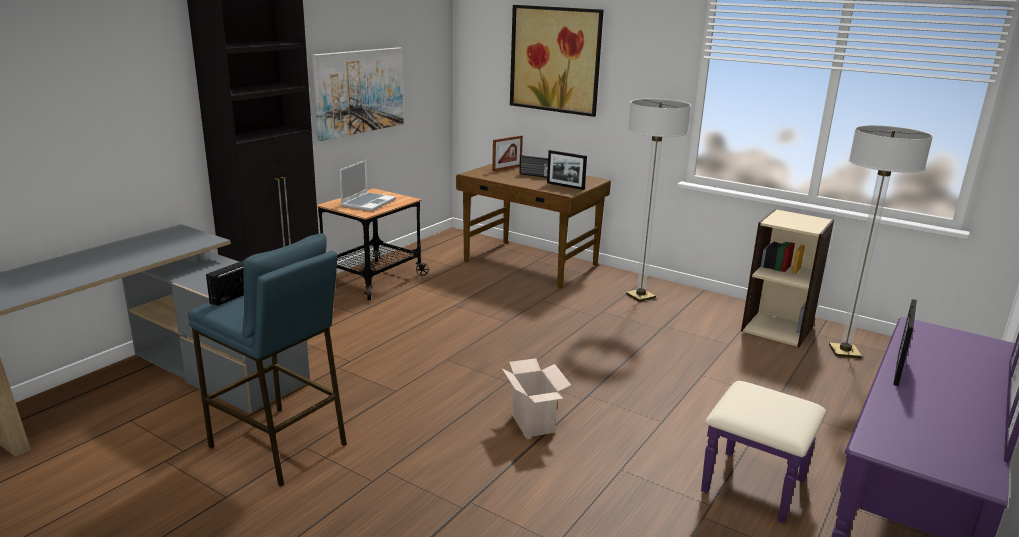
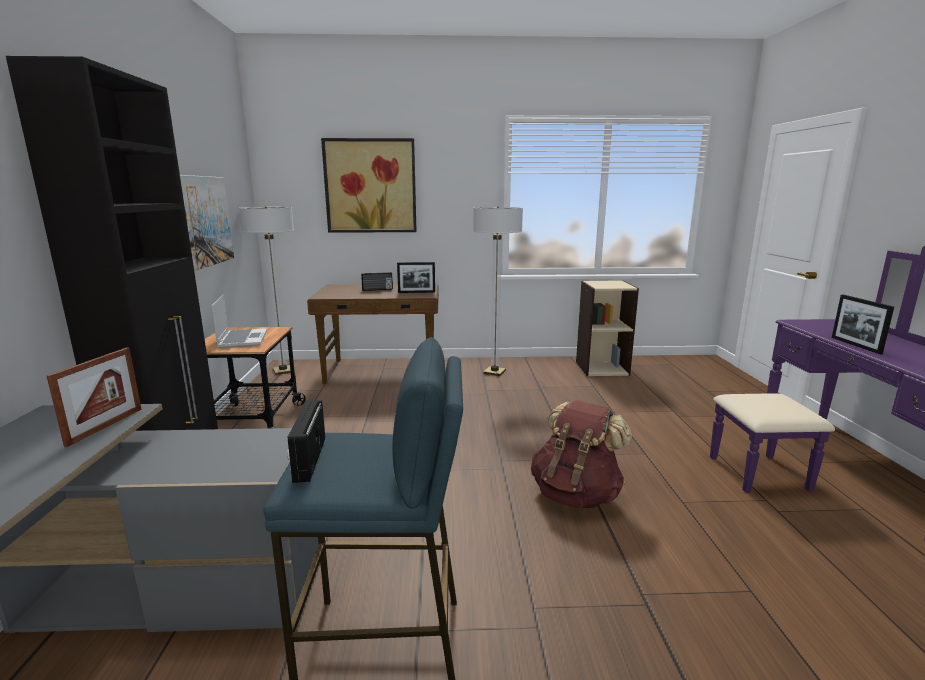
camera: 35 degrees left, 5 degrees down
picture frame [492,135,523,172] -> picture frame moved to [47,347,141,447]
cardboard box [502,358,571,437] -> brown backpack [531,400,632,509]
floor lamp [829,125,933,358] -> floor lamp moved to [239,207,294,375]

